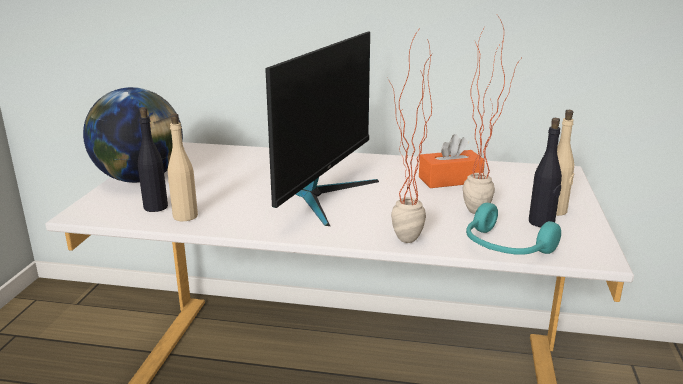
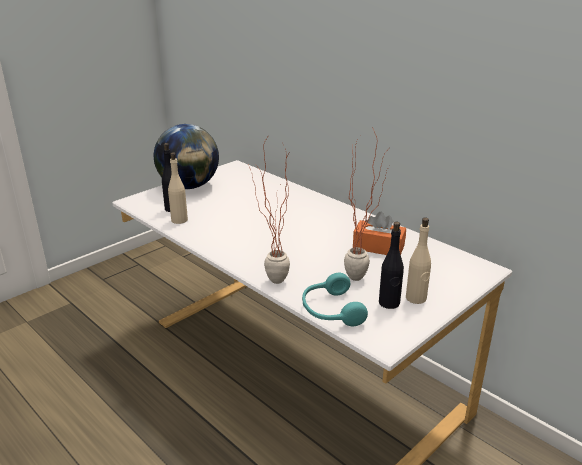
camera: 35 degrees right, 5 degrees up
monitor [265,32,379,226] -> none

